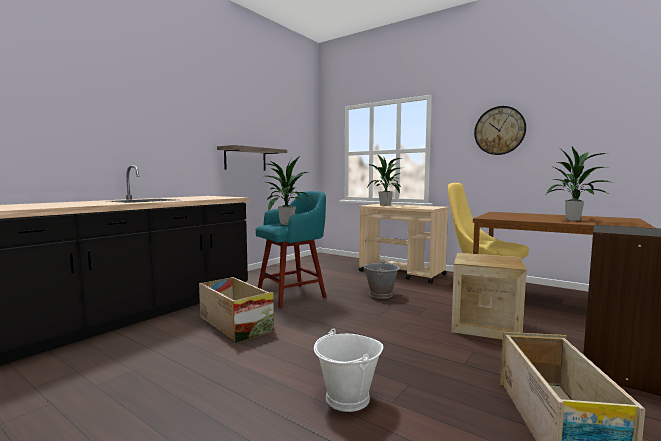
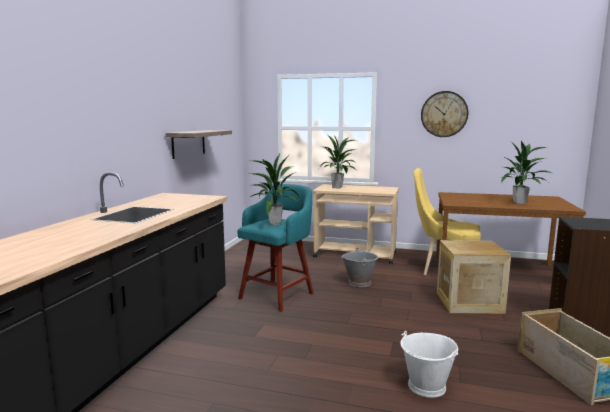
camera: 20 degrees left, 5 degrees up
crate [199,277,274,343] -> none

